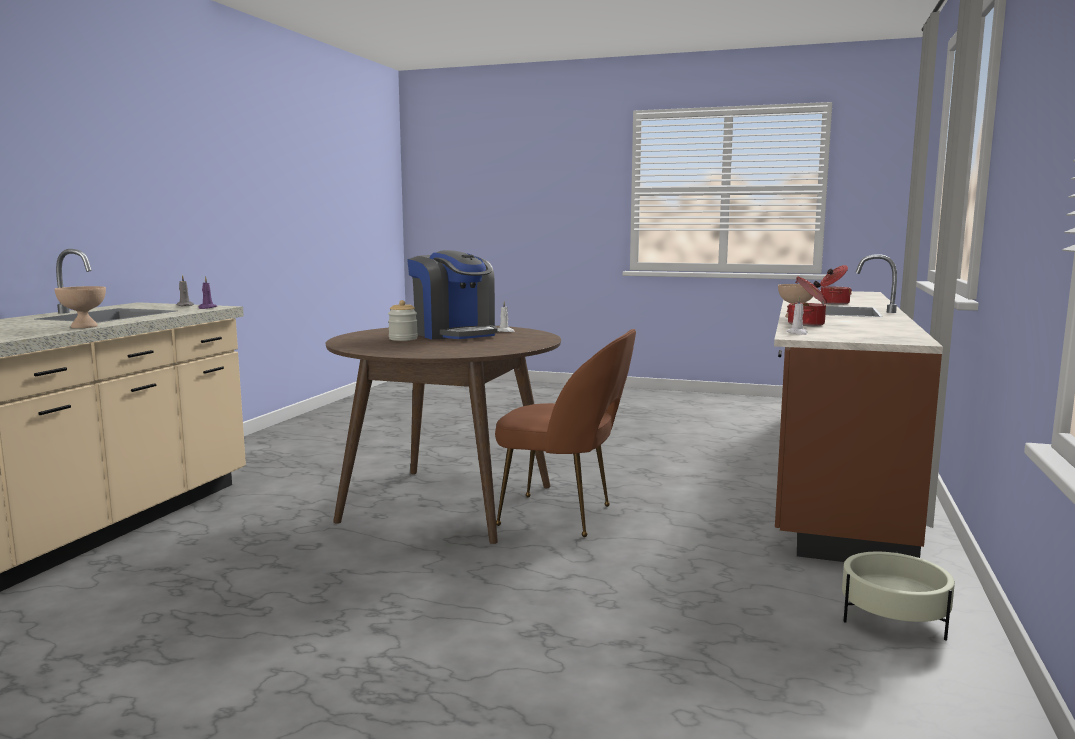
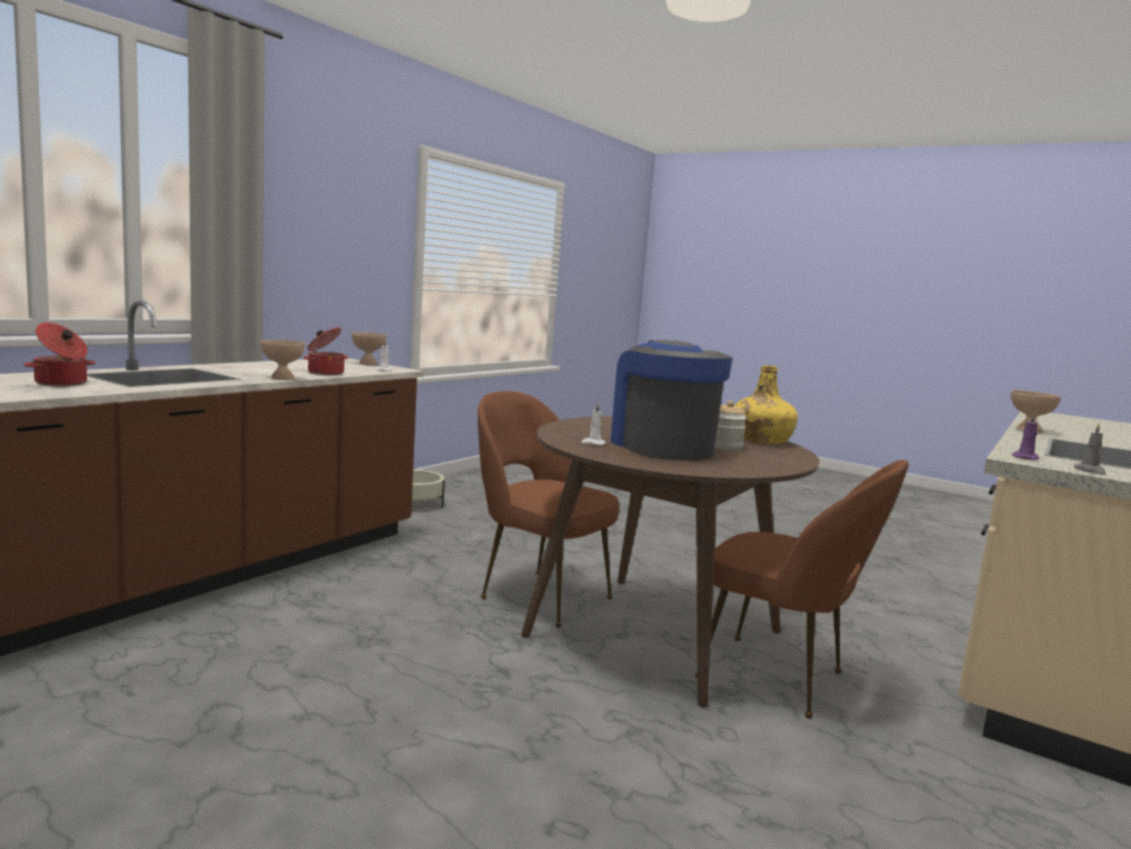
camera: 165 degrees left, 0 degrees up
none -> beige bowl [351,332,387,365]
none -> brown chair [695,460,909,719]
none -> yellow bottle [735,365,798,444]

